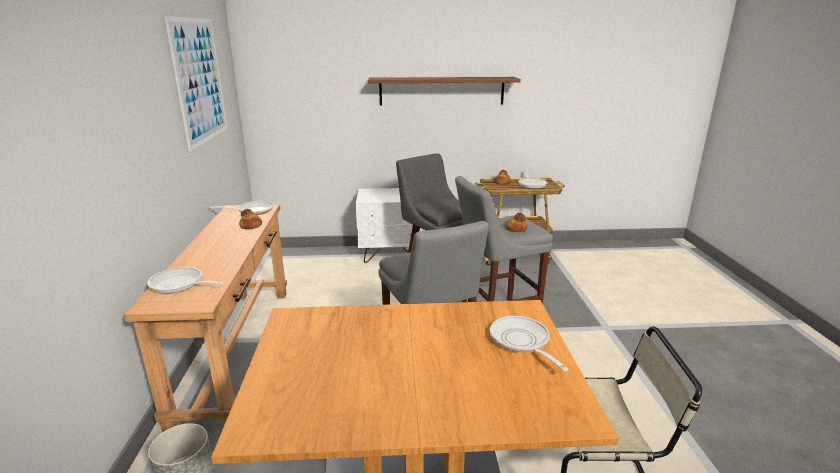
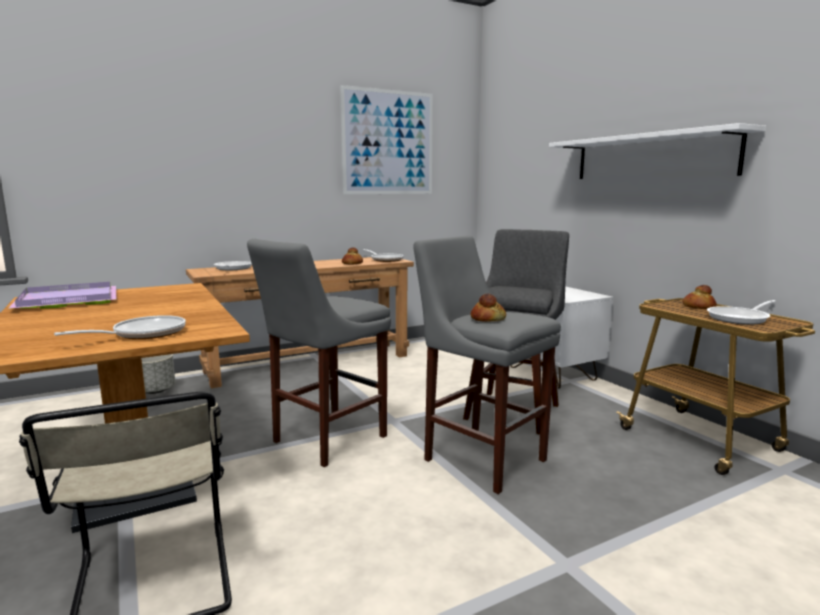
camera: 65 degrees right, 10 degrees down
brown shelf [368,77,521,105] -> white shelf [549,123,766,179]
none -> purple tray [8,282,117,309]

